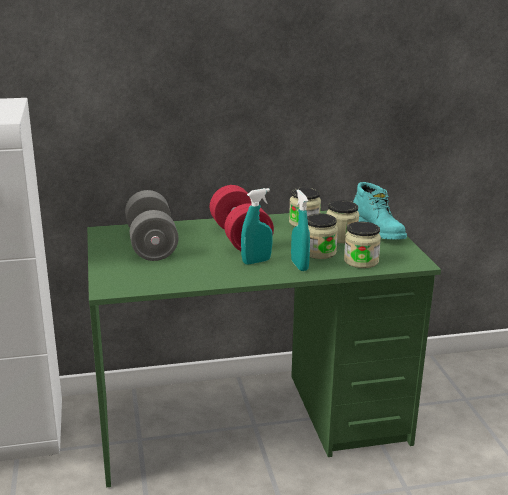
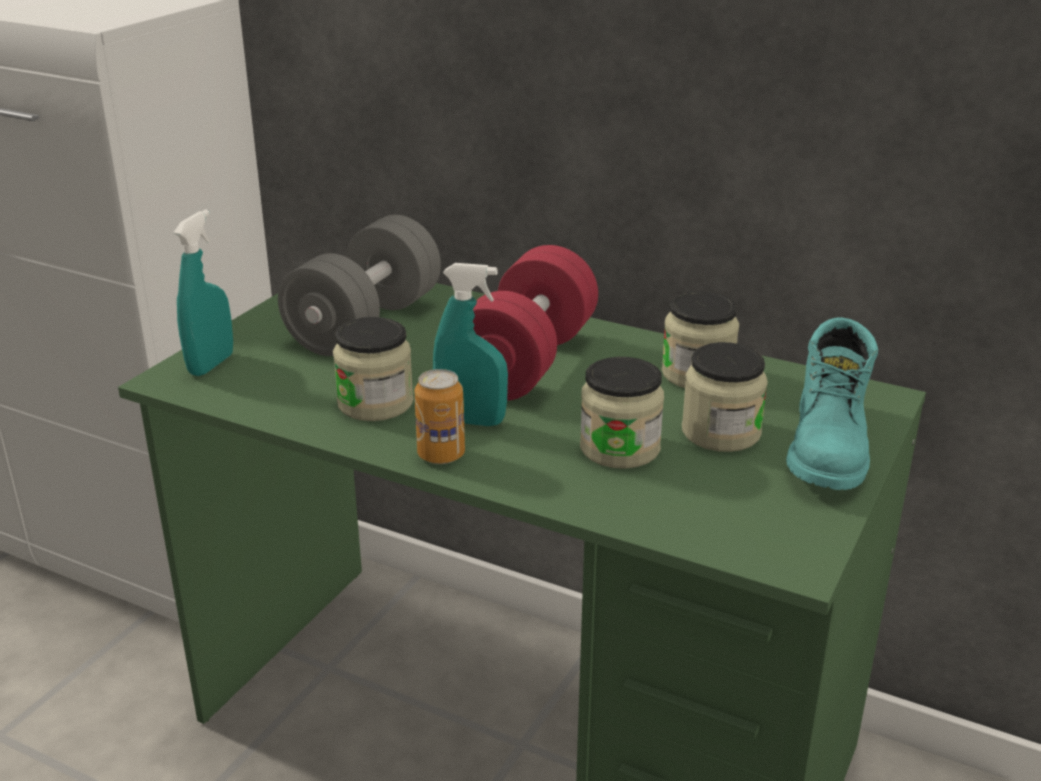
camera: 40 degrees right, 5 degrees up
turquoise spray bottle [291,189,310,271] -> turquoise spray bottle moved to [174,209,233,376]
jar [344,222,381,268] -> jar moved to [333,317,413,421]
none -> can [414,369,465,464]

